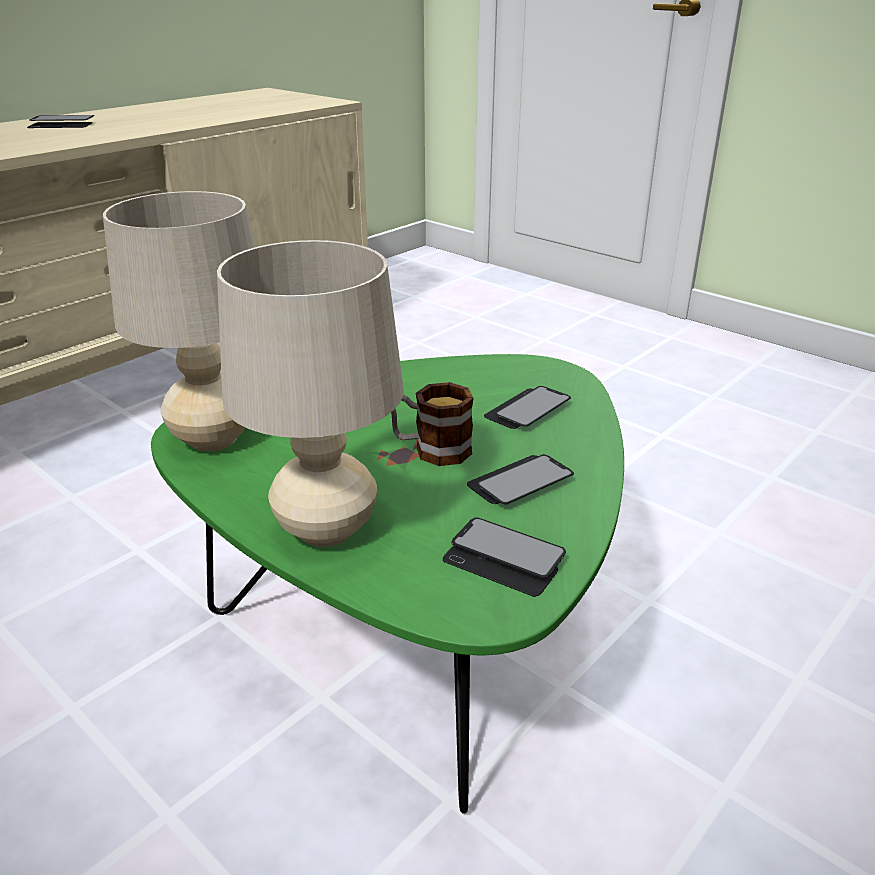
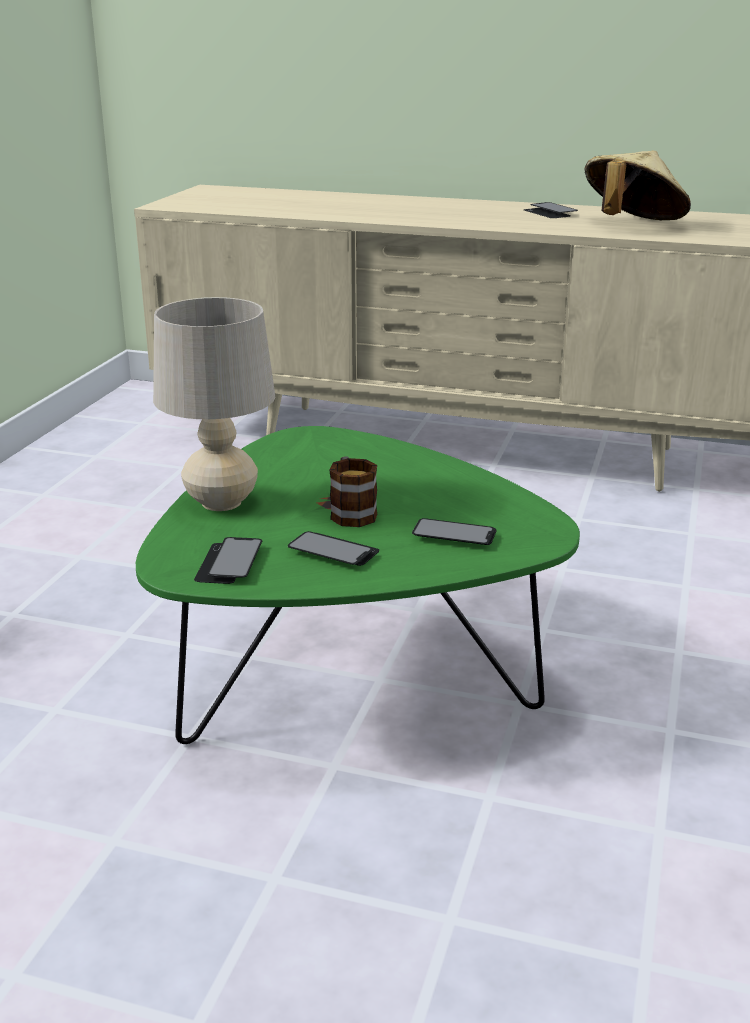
camera: 65 degrees right, 5 degrees down
beige table lamp [103,191,255,451] -> none
none -> beige hat [584,151,691,220]

